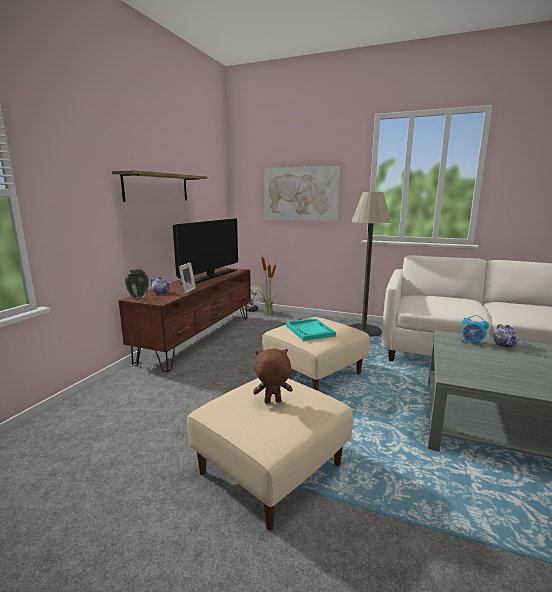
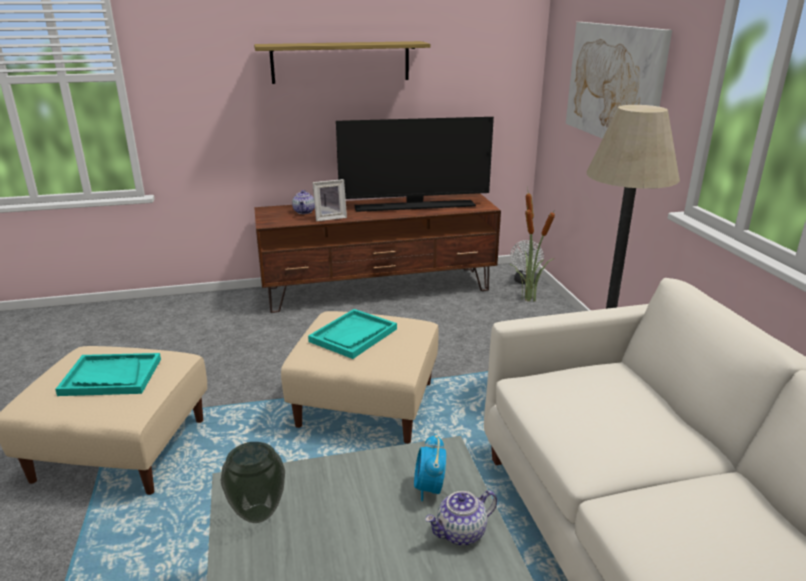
camera: 55 degrees right, 10 degrees up
vase [125,270,149,300] -> vase moved to [221,442,285,523]
brown plush toy [253,349,293,404] -> turquoise tray [55,353,161,396]

